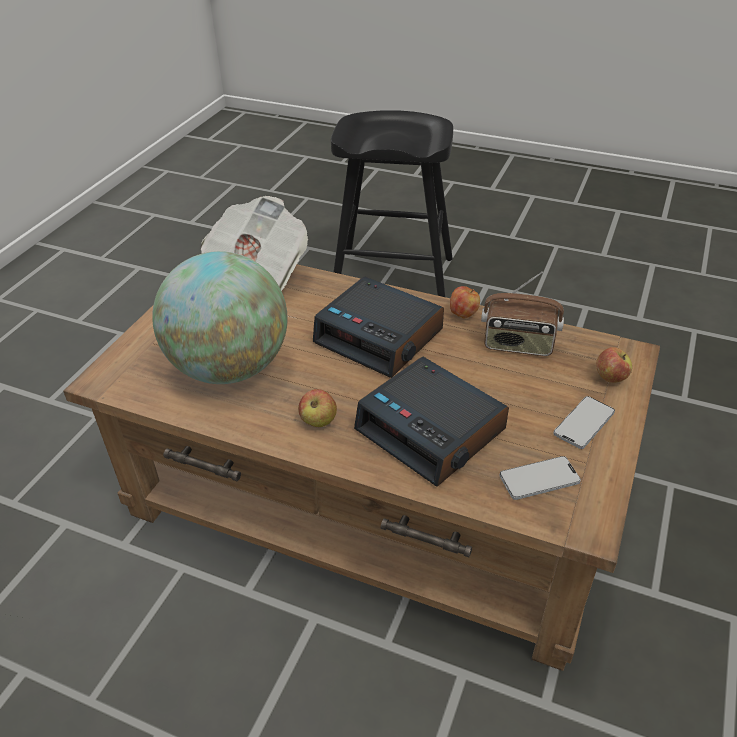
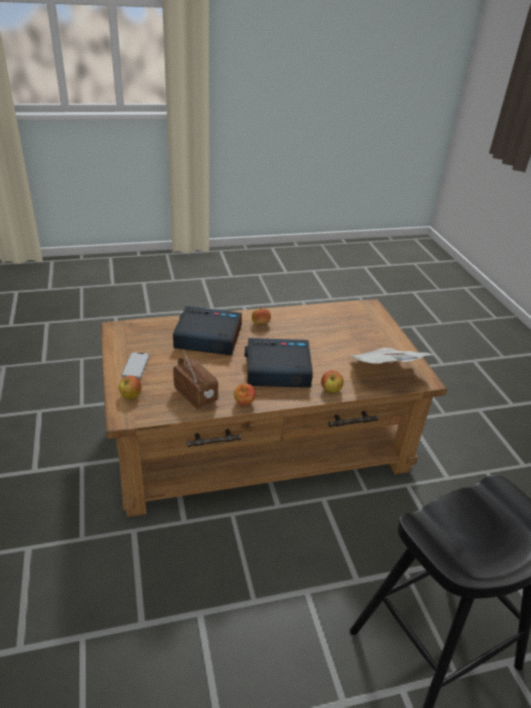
camera: 140 degrees right, 5 degrees down
globe [152,251,288,384] -> none
radio [481,272,564,356] -> radio turned 75 degrees clockwise [173,350,218,409]
phone [499,456,581,500] -> none
none -> apple [321,370,344,393]

